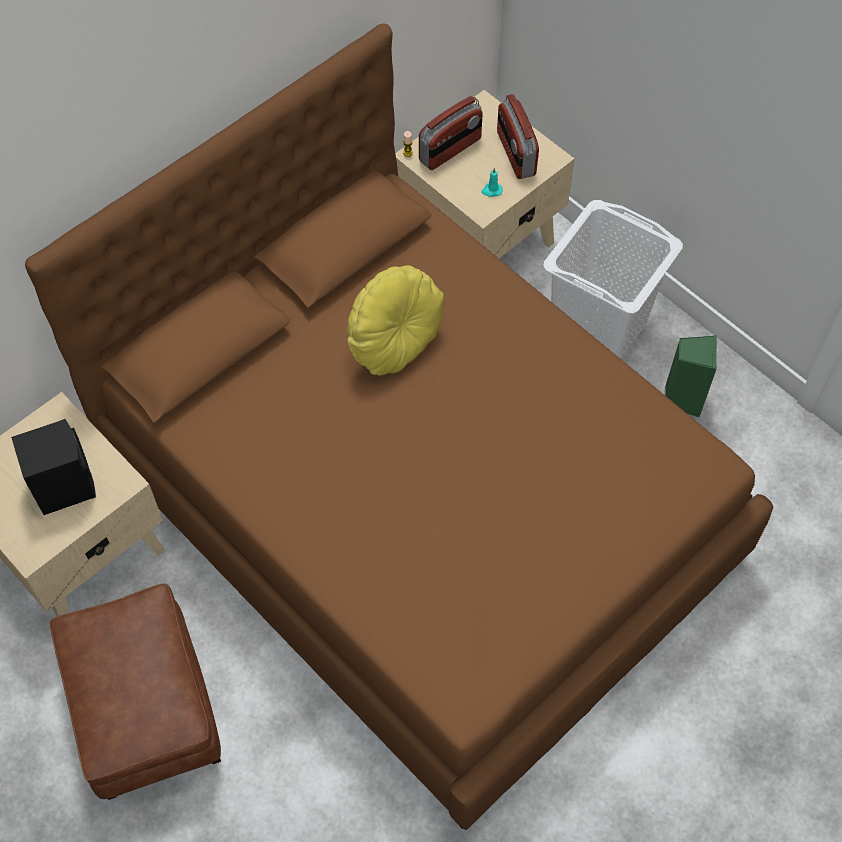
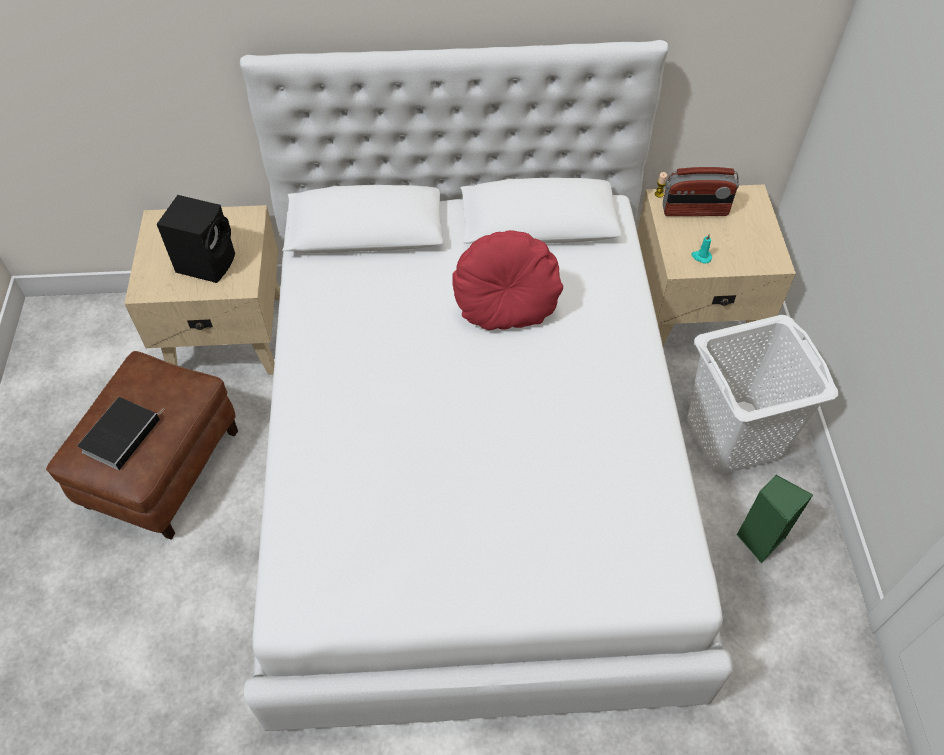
camera: 40 degrees right, 5 degrees down
brown bed [25,24,773,830] -> white bed [240,40,734,731]
yellow pillow [347,265,444,376] -> red pillow [452,230,563,330]
radio [497,94,539,179] -> none
none -> book [78,397,165,470]

